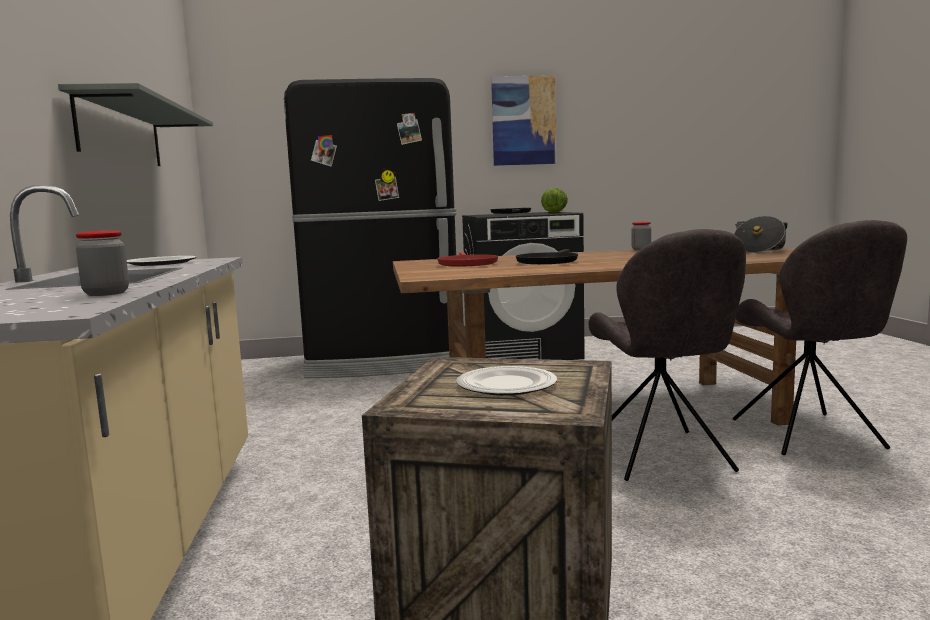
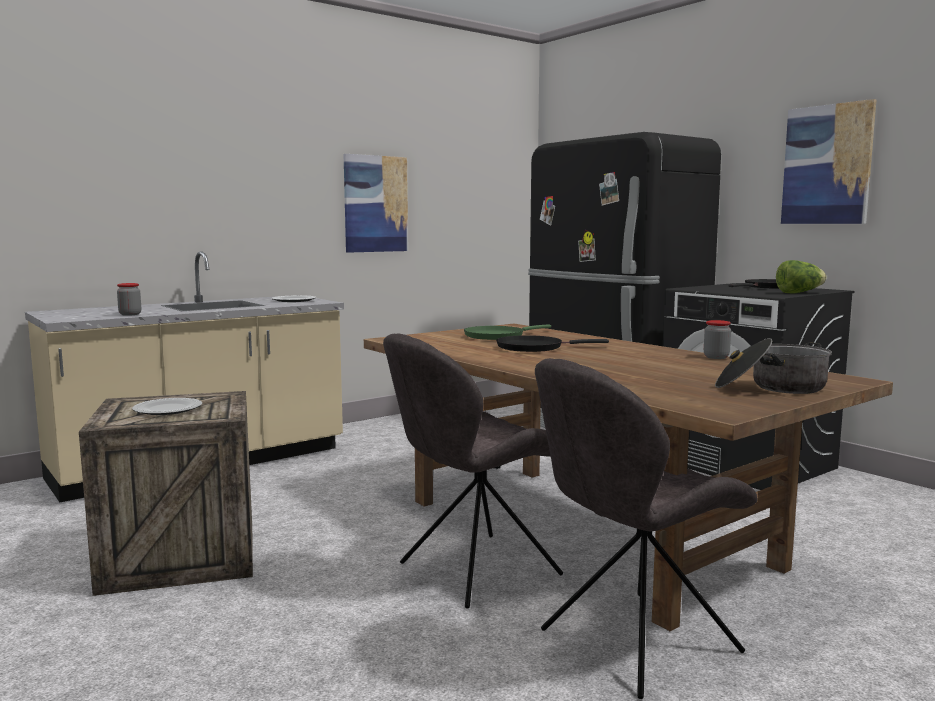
camera: 60 degrees right, 0 degrees up
grey shelf [58,83,213,166] -> picture [344,154,408,253]
red frying pan [437,252,498,267] -> green frying pan [464,325,551,340]

